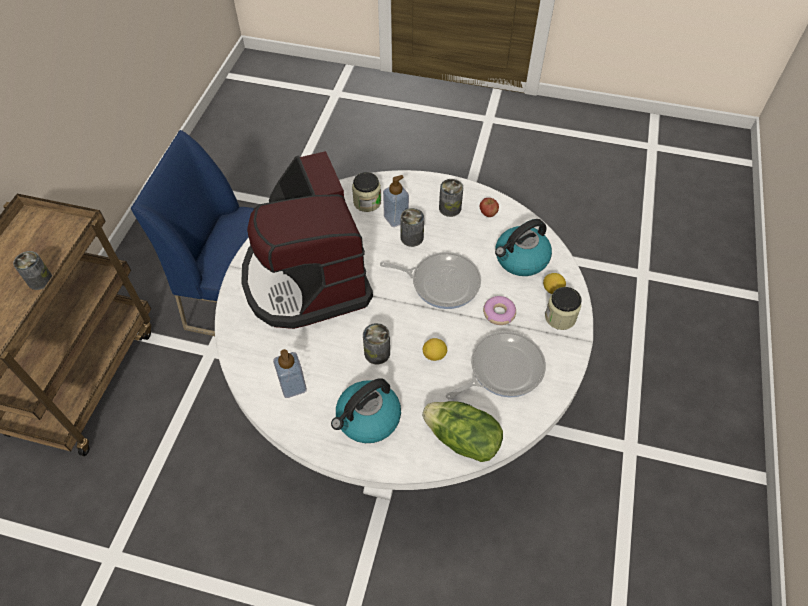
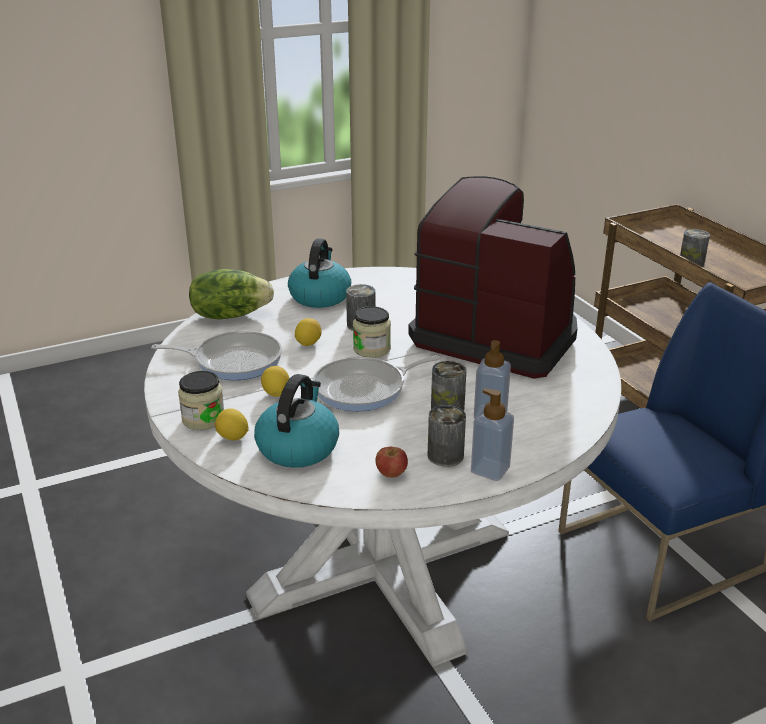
camera: 140 degrees right, 25 degrees down
soap dispenser [273,349,307,398] -> soap dispenser moved to [471,388,514,481]
jar [352,172,381,212] -> jar moved to [353,306,391,358]
frying pan [446,331,546,399] -> frying pan turned 105 degrees counterclockwise [151,331,282,380]
donut [483,296,516,325] -> lemon [261,366,289,397]

